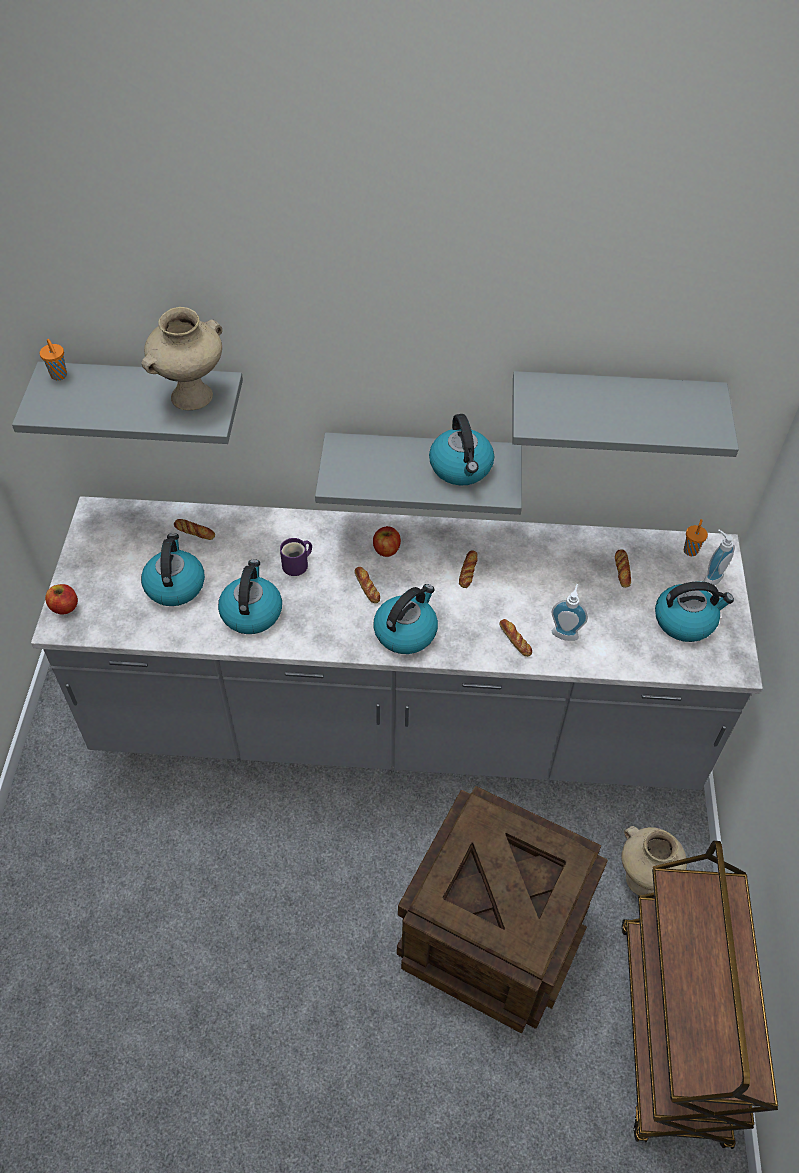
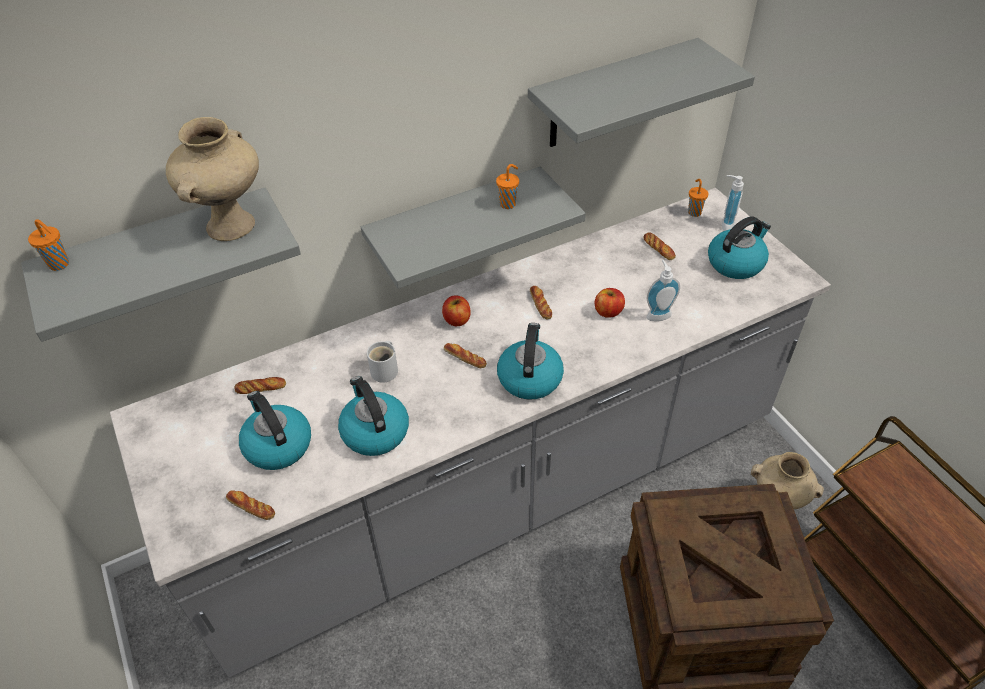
camera: 30 degrees left, 5 degrees down
apple [45,584,78,614] -> apple moved to [595,288,625,318]
purple mug [280,538,312,576] -> white mug [367,341,398,383]
kettle [429,414,494,486] -> orange cup [496,164,519,209]
bread [499,619,532,657] -> bread moved to [226,490,275,520]

